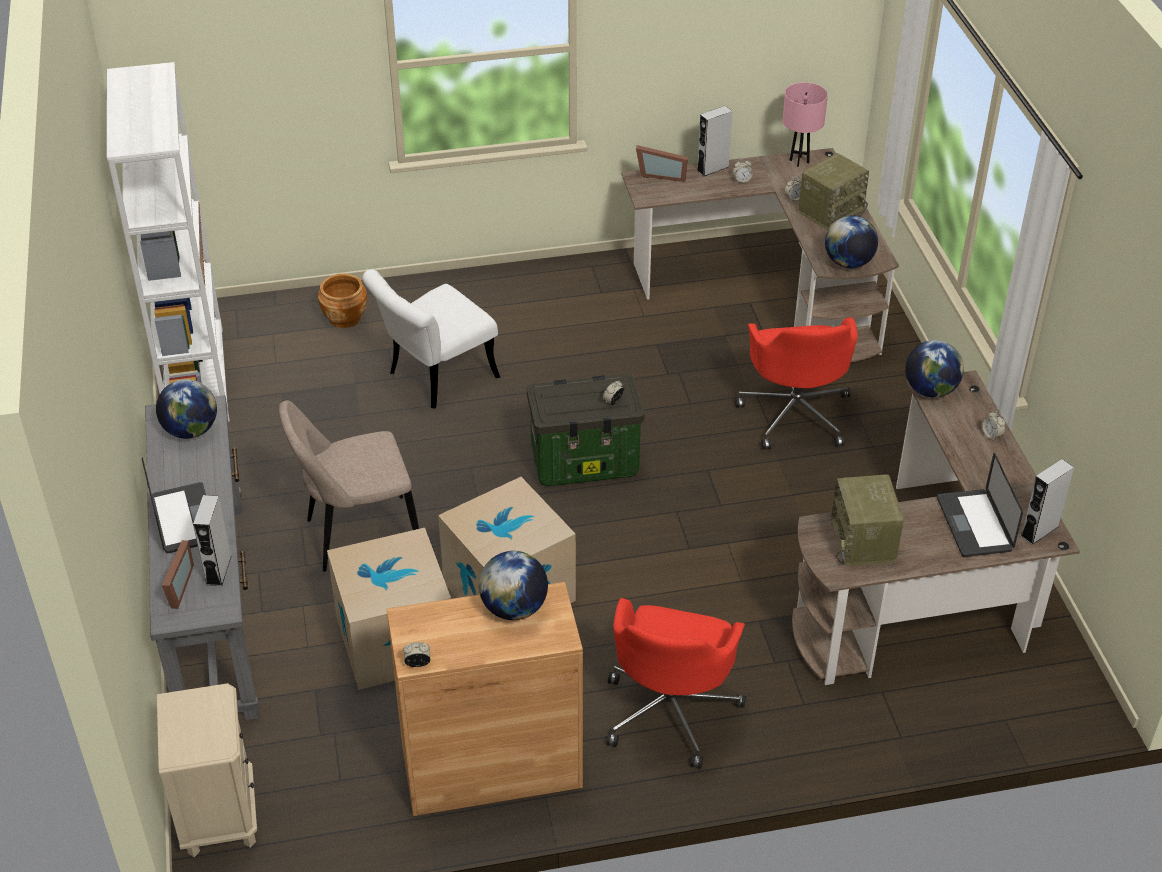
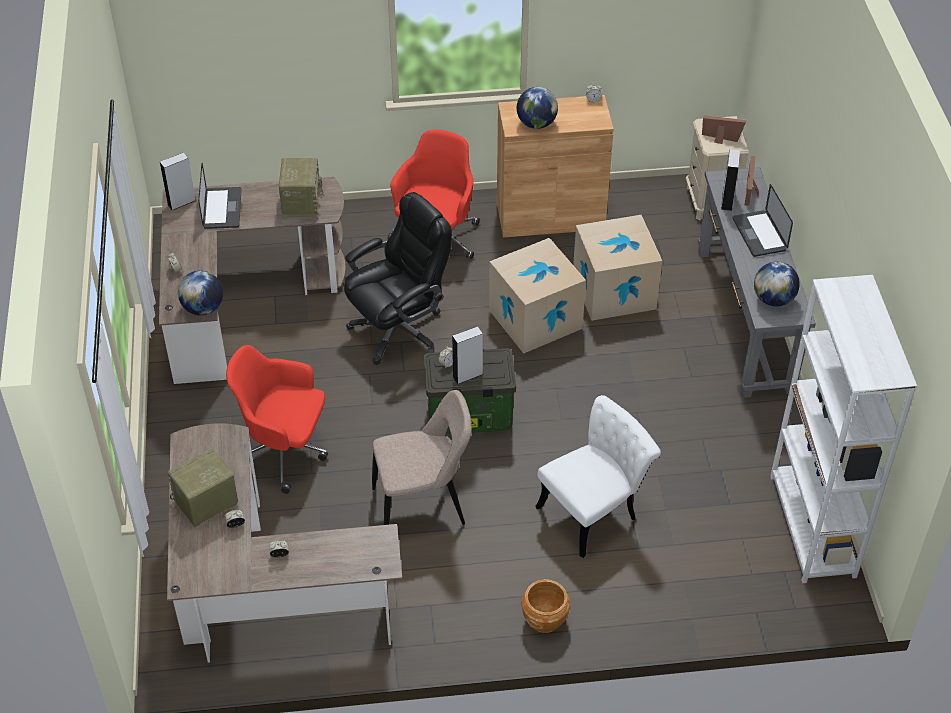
camera: 175 degrees left, 5 degrees up
beige chair [279,400,419,572] -> beige chair moved to [372,390,472,525]
brown planter [318,274,367,328] -> brown planter moved to [521,579,570,633]
picture frame [636,145,688,182] -> picture frame moved to [702,116,747,144]
grey speaker [697,106,733,176] -> grey speaker moved to [452,326,483,385]
red office chair [735,317,858,449] -> red office chair turned 75 degrees counterclockwise [226,345,328,494]
pink table lamp [783,82,828,167] -> none
globe [825,215,878,268] -> none
none -> black office chair [344,192,452,365]

